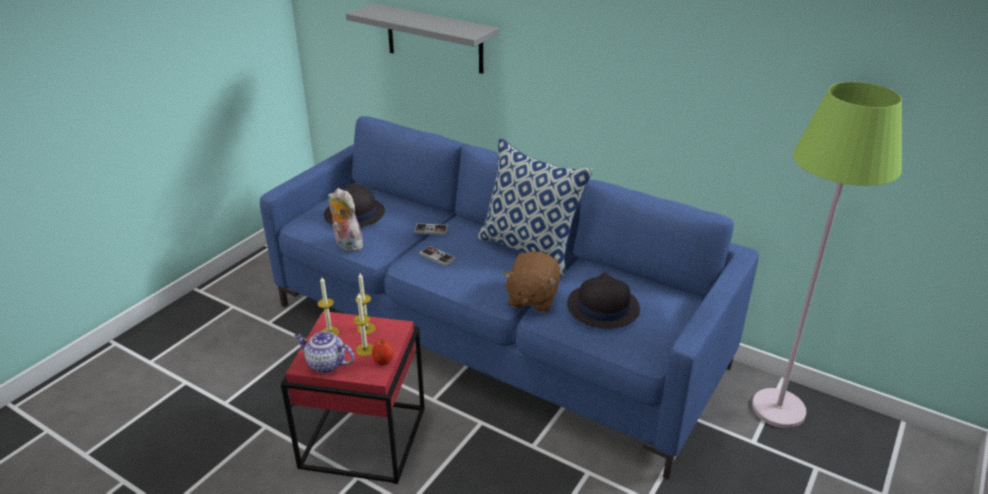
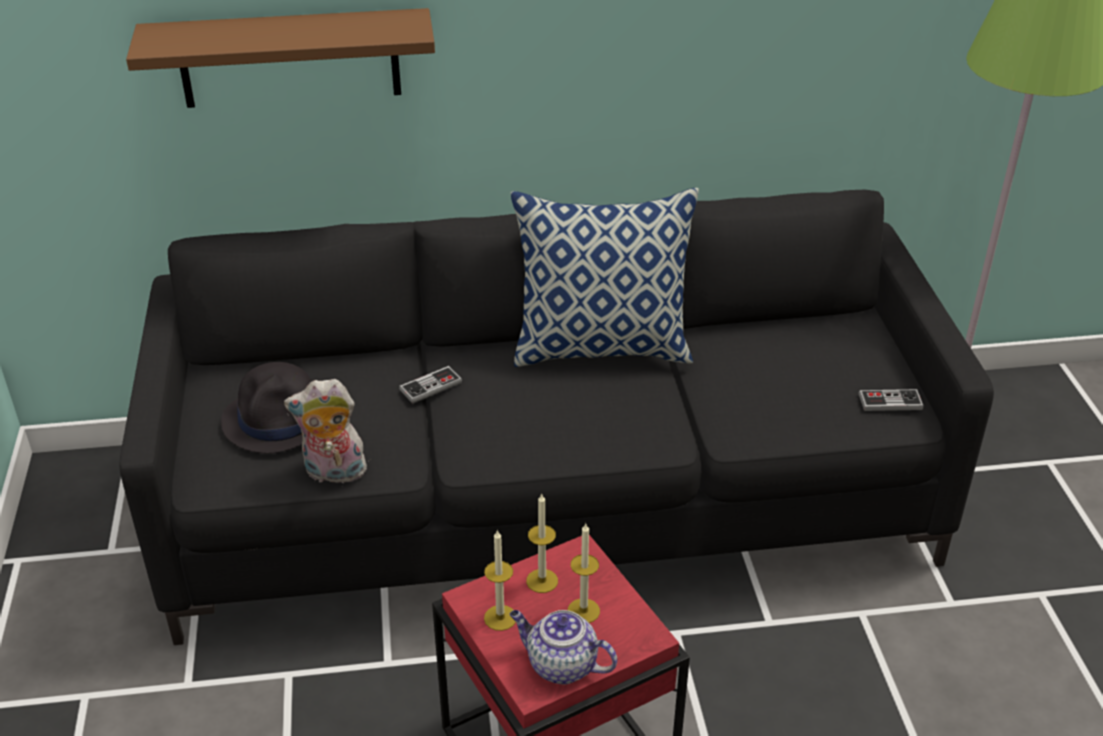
camera: 40 degrees left, 5 degrees up
blue sofa [260,116,759,479] -> black sofa [119,190,994,645]
teapot [294,331,354,373] -> teapot turned 45 degrees clockwise [509,610,617,684]
grey shelf [346,3,499,74] -> brown shelf [126,8,435,108]
apple [372,339,394,366] -> none
game controller [419,246,455,266] -> game controller moved to [859,389,923,411]
brown plush toy [503,252,560,313] -> none
black hat [567,272,640,328] -> none

